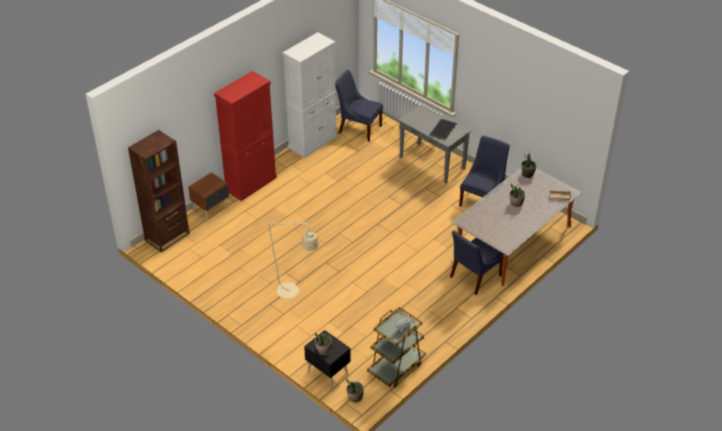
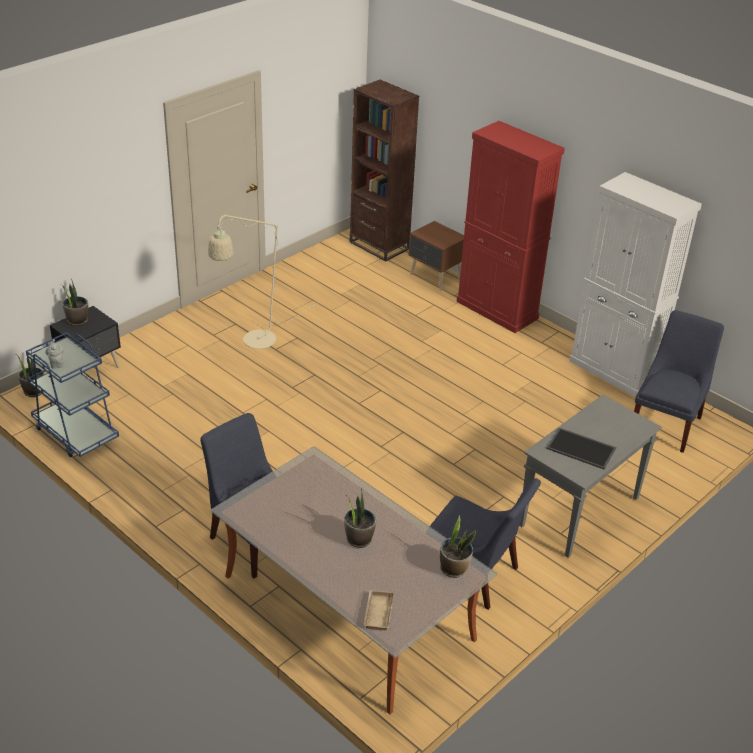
camera: 90 degrees right, 5 degrees down
brown cart [367,307,426,388] -> blue cart [26,332,119,457]

